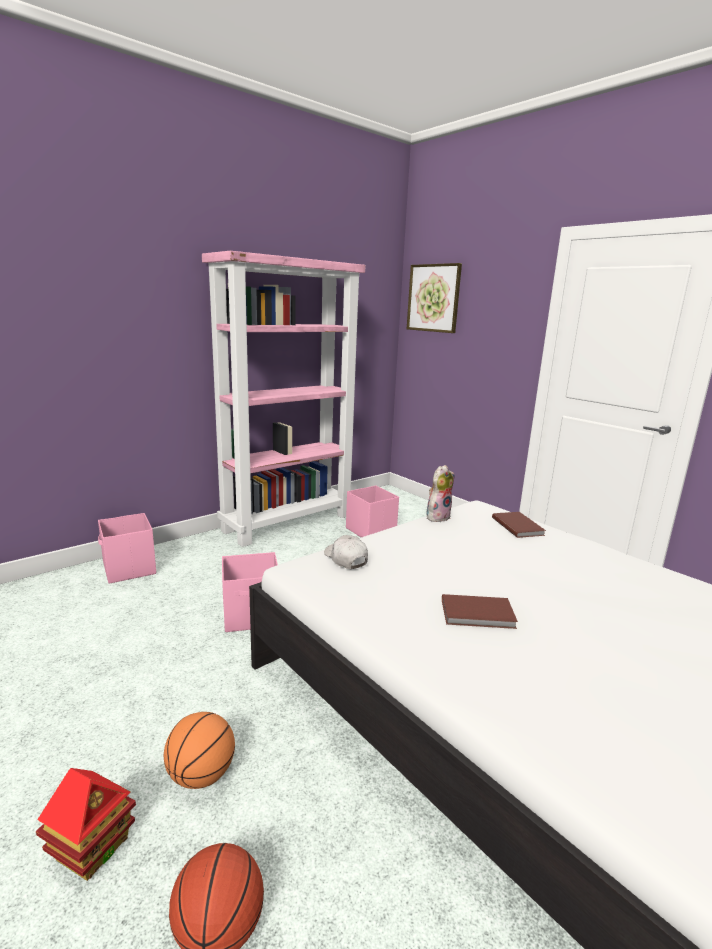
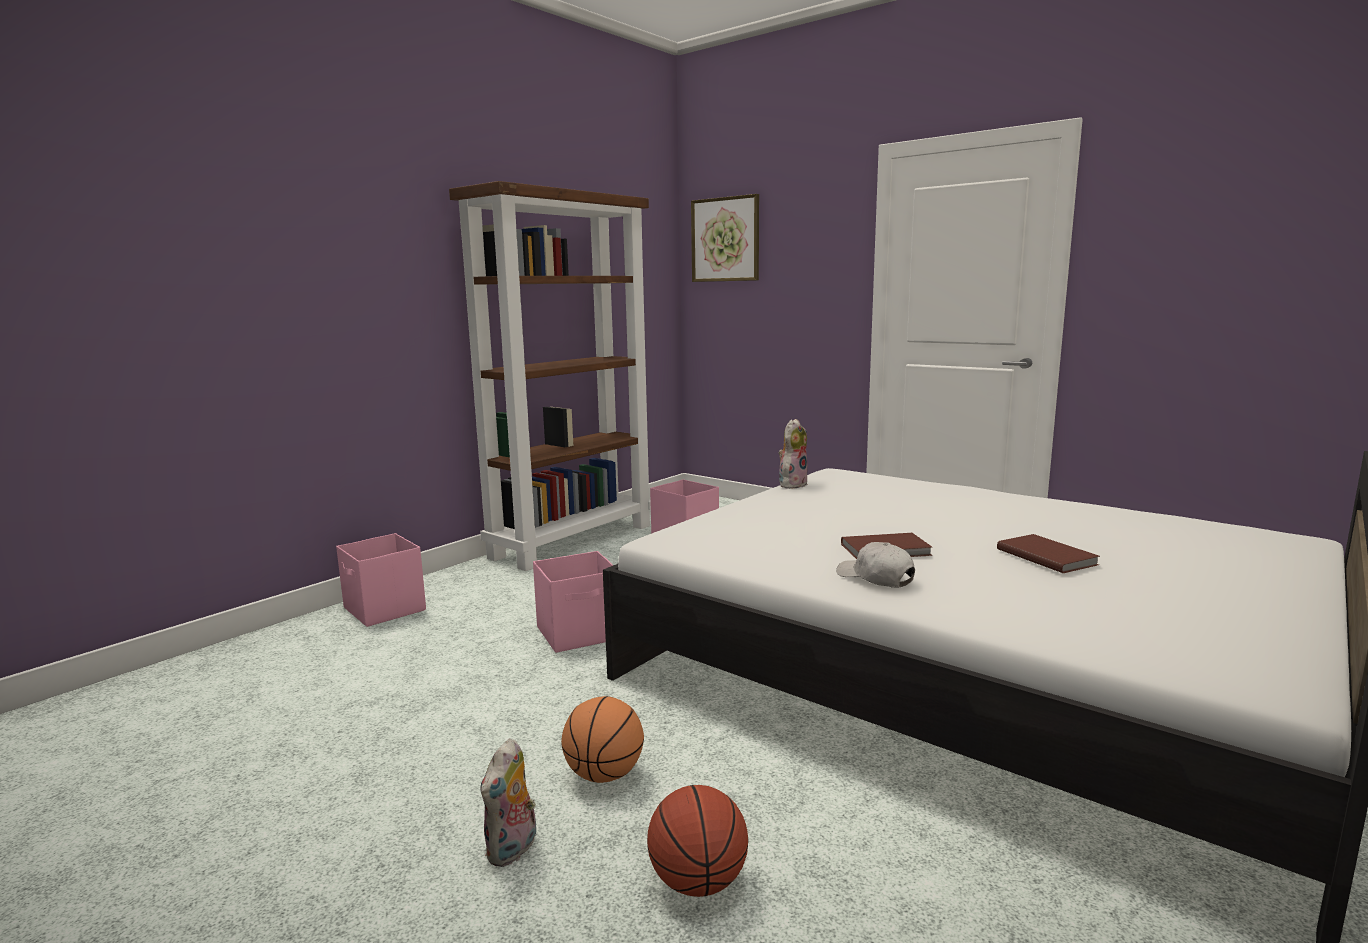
camera: 10 degrees left, 5 degrees down
toy house [36,768,136,881] -> plush toy [480,738,536,867]
pink bookcase [202,251,366,547] -> brown bookcase [449,181,651,571]
white cap [324,535,368,569] -> white cap moved to [836,542,915,588]
brown book [492,512,546,538] -> brown book moved to [997,534,1100,573]

